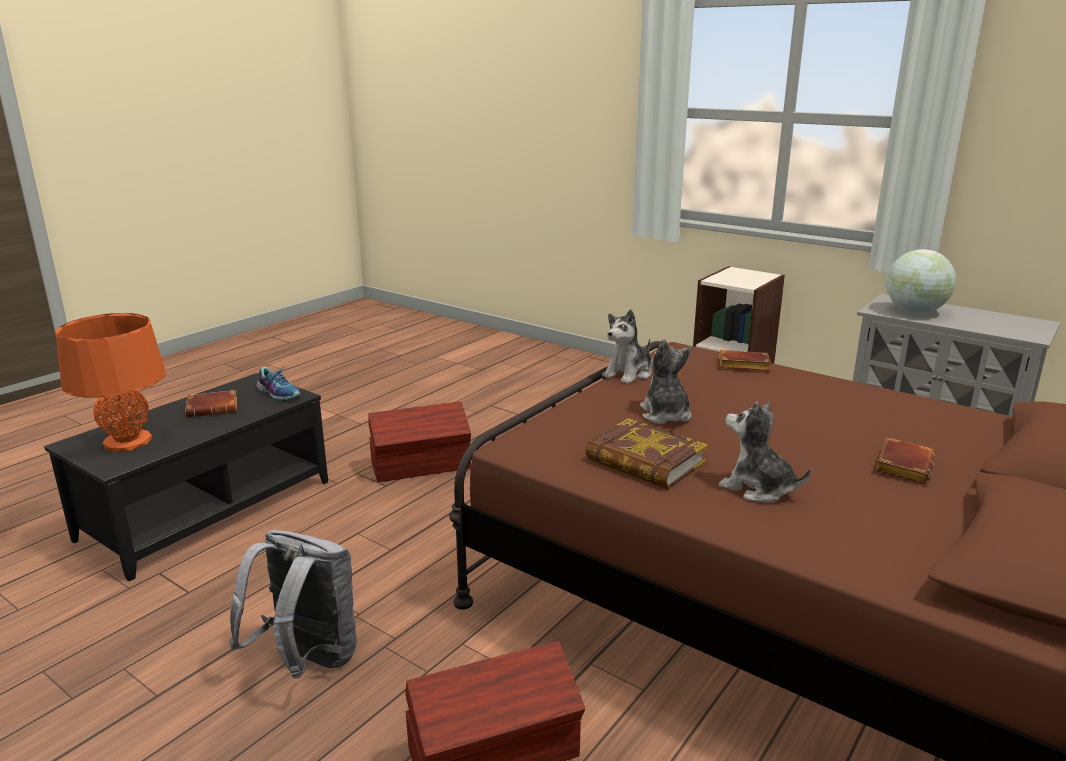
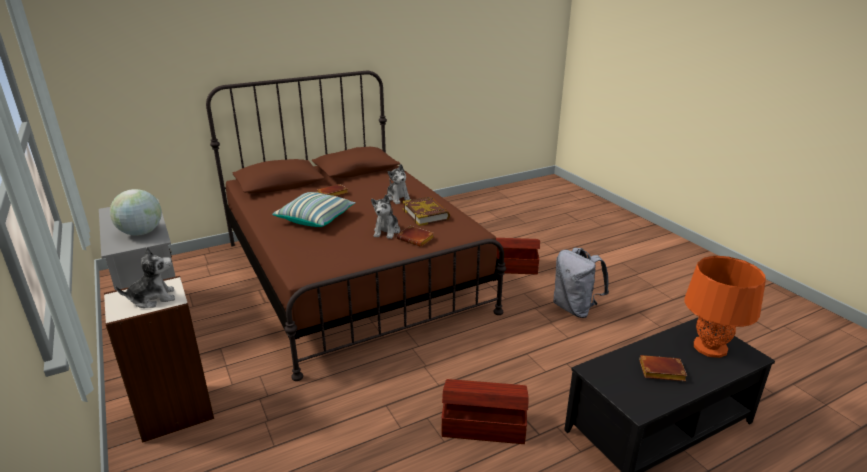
camera: 155 degrees left, 5 degrees up
shoe [257,367,301,401] -> none
plush toy [602,309,652,384] -> plush toy moved to [115,247,175,308]
brown book [719,350,771,371] -> brown book moved to [397,226,434,247]
none -> pillow [272,192,356,227]

